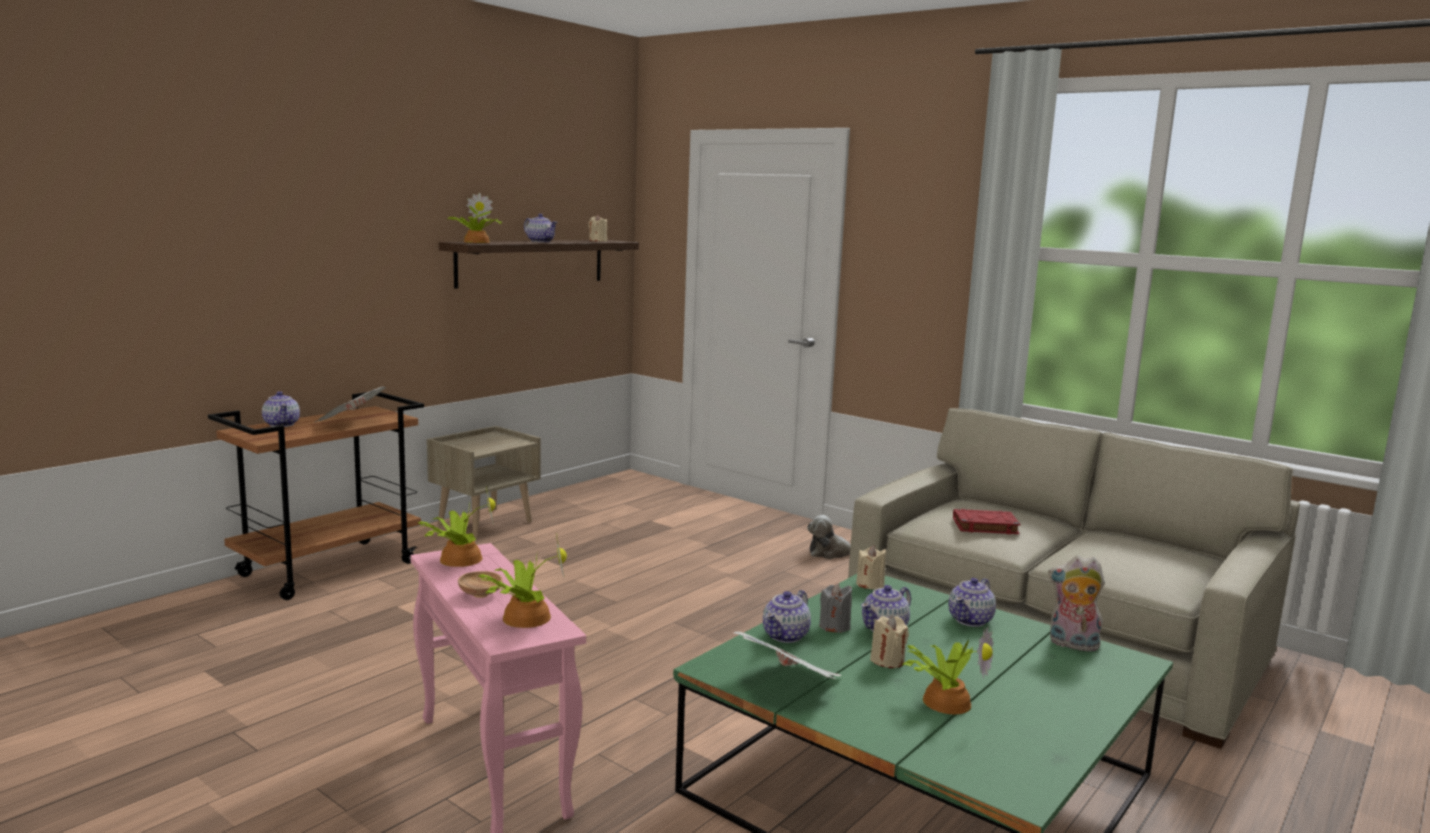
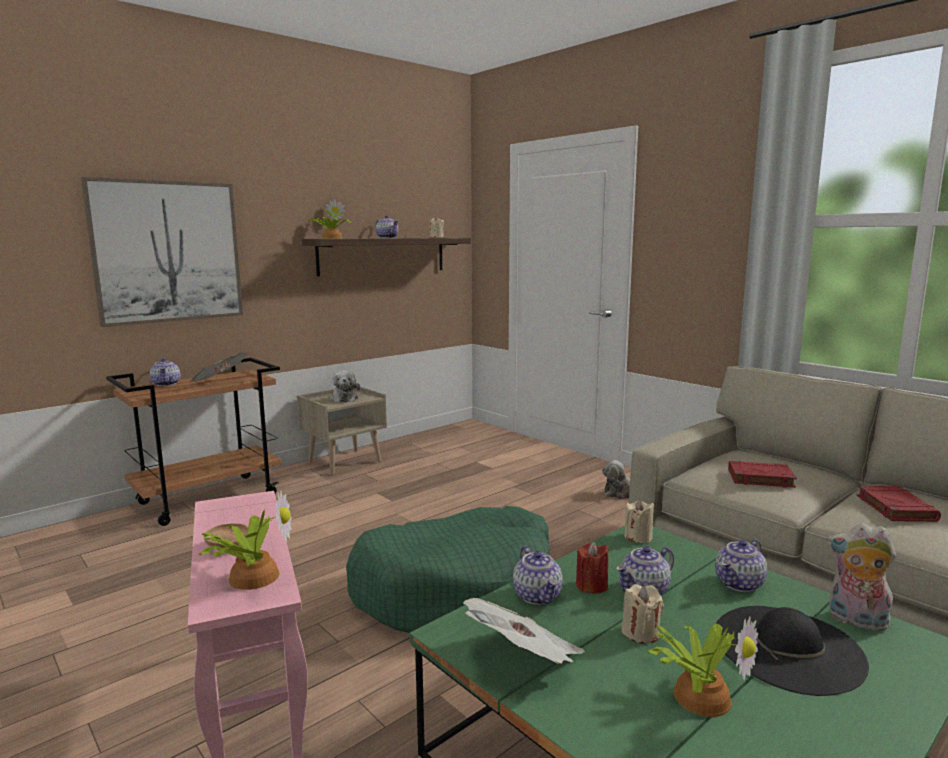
camera: 10 degrees right, 0 degrees up
potted plant [418,485,495,567] -> none
teapot [763,590,811,643] -> teapot turned 60 degrees counterclockwise [513,546,563,605]
grey candle [819,583,852,632] -> red candle [576,542,609,594]
none -> picture [81,177,243,327]
none -> plush toy [330,370,360,403]
none -> green dog bed [346,506,549,633]
none -> black hat [716,606,869,696]
none -> red book [857,485,941,522]

